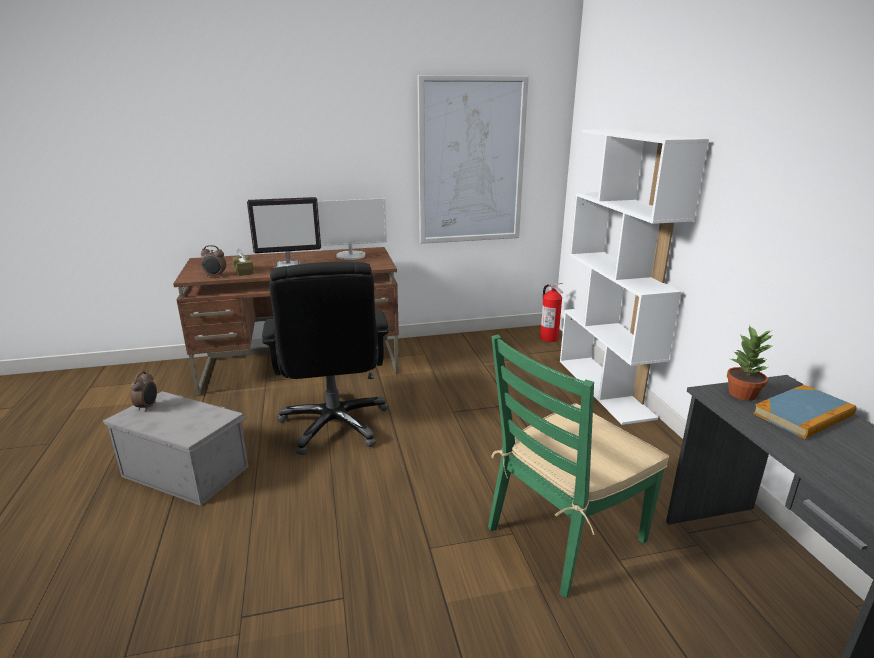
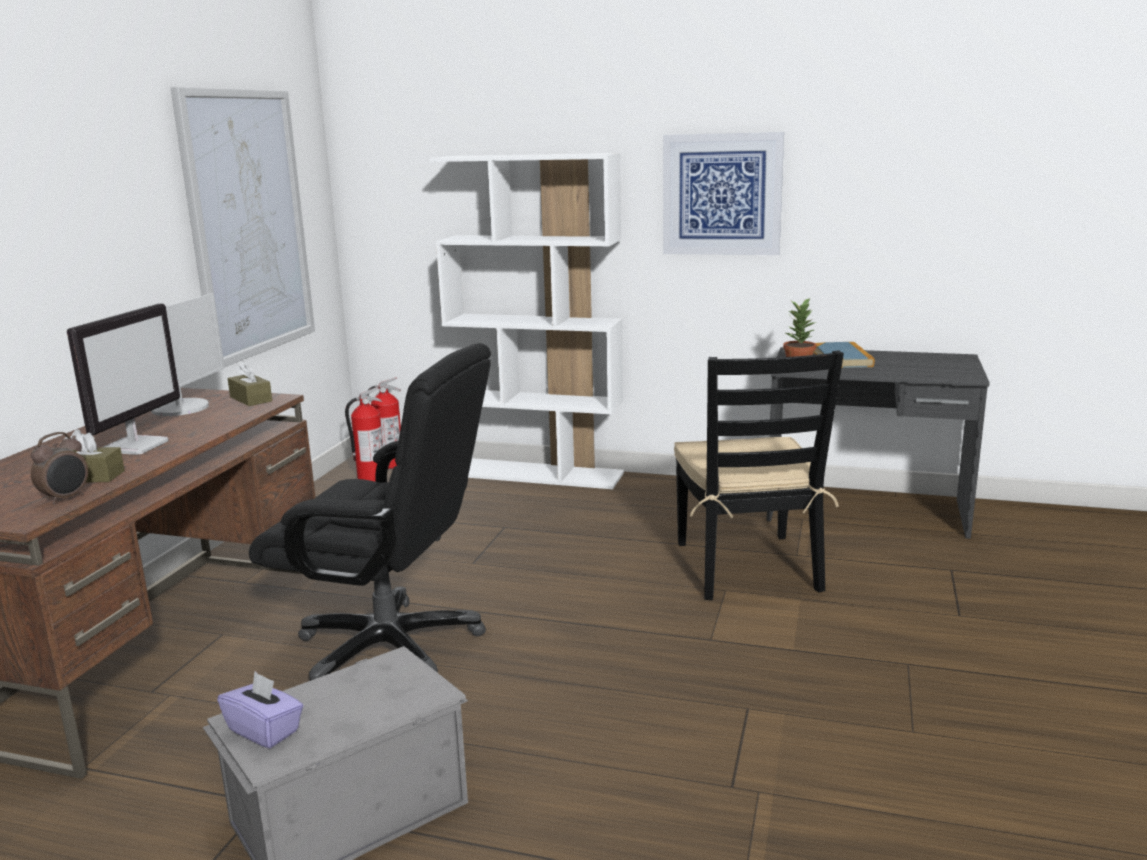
camera: 60 degrees left, 5 degrees down
alarm clock [131,371,157,412] -> purple tissue box [217,671,304,748]
green chair [488,335,669,598] -> black chair [674,350,844,600]
none -> brown tissue box [228,361,272,406]
none -> fire extinguisher [345,387,383,482]
none -> picture [663,132,784,255]

